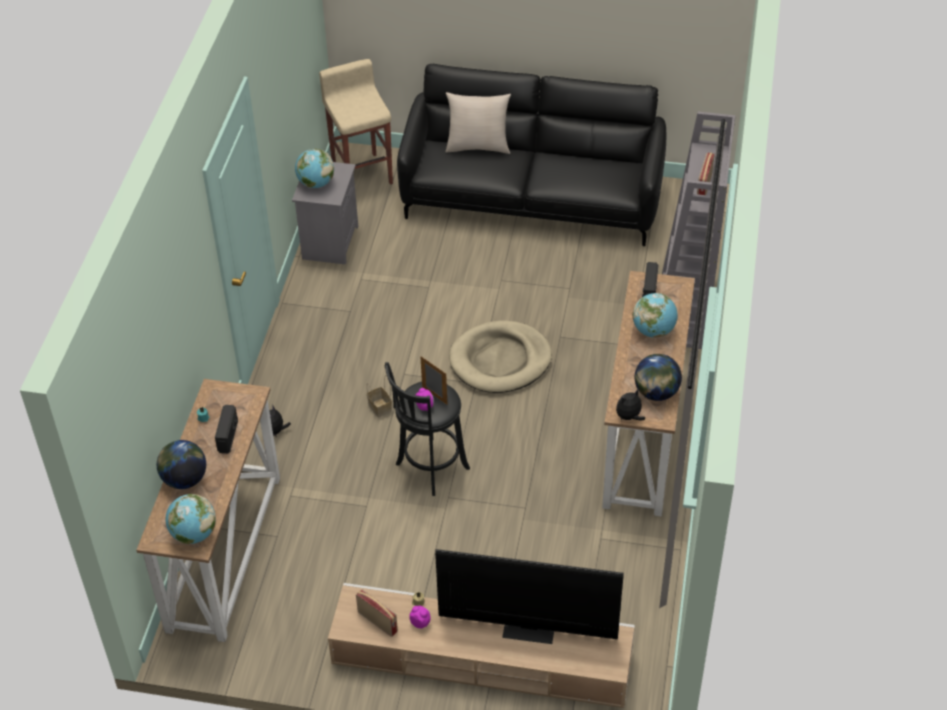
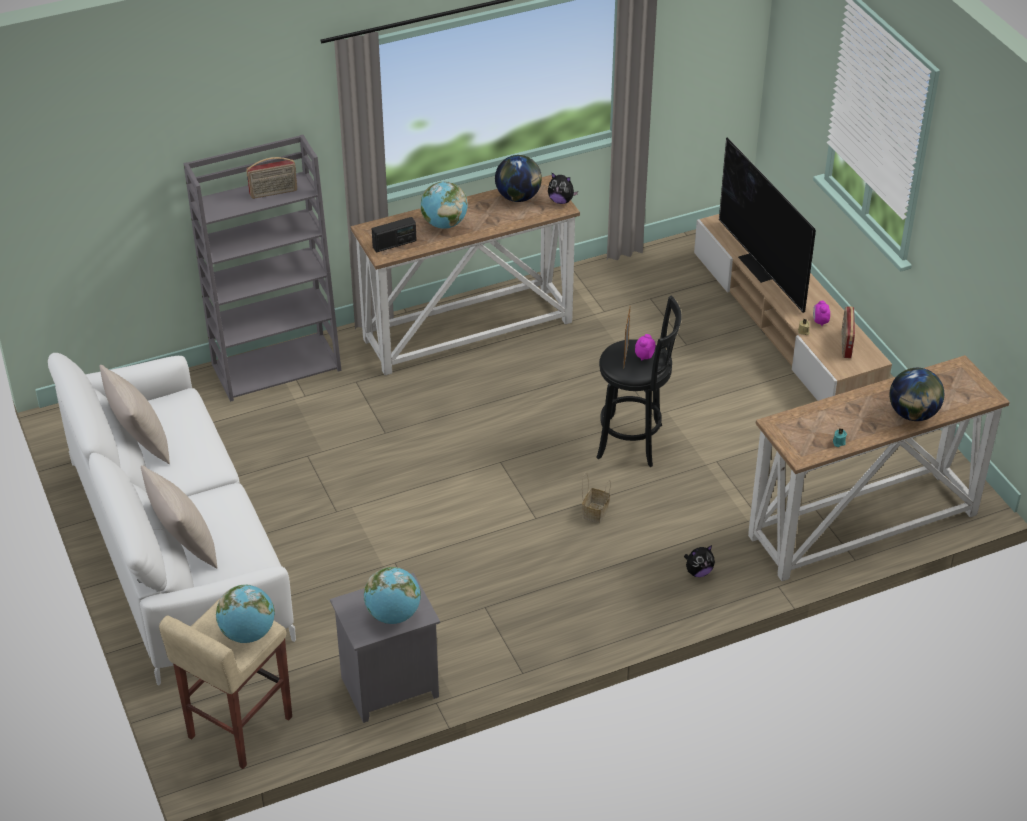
camera: 125 degrees left, 5 degrees down
globe [165,494,216,544] -> globe moved to [216,585,275,643]
radio [215,405,238,453] -> none
black sofa [397,64,666,246] -> white sofa [48,353,296,685]
beige dog bed [449,320,552,393] -> none
none -> beige pillow [99,365,170,464]

